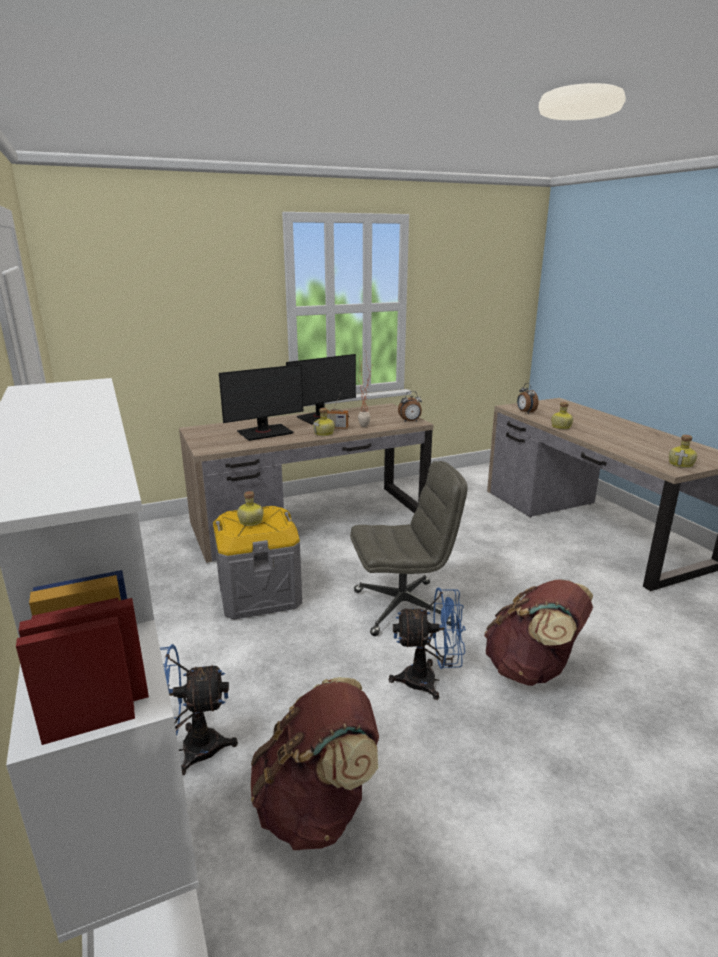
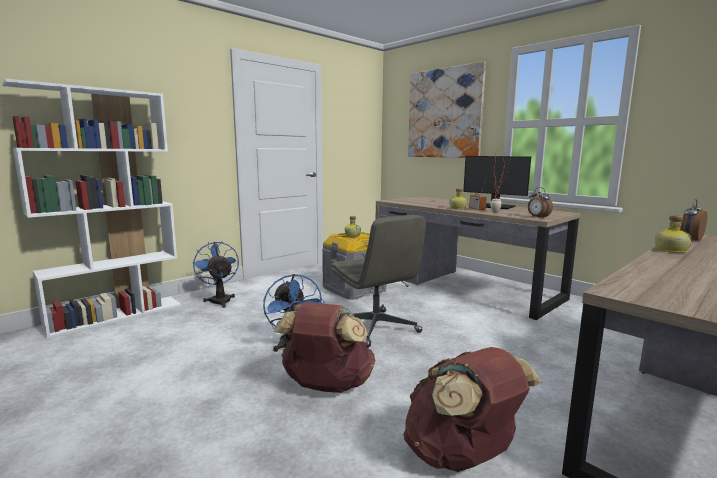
camera: 70 degrees right, 10 degrees down
monitor [219,364,303,441] -> none
brown backpack [251,677,379,850] -> brown backpack moved to [403,347,542,472]
bottle [669,435,697,468] -> none
none -> picture [408,61,486,158]

